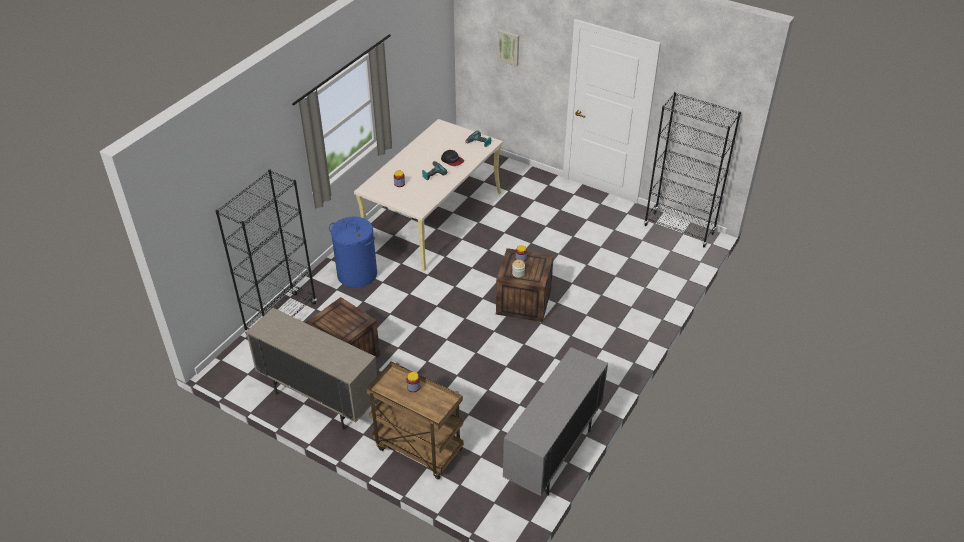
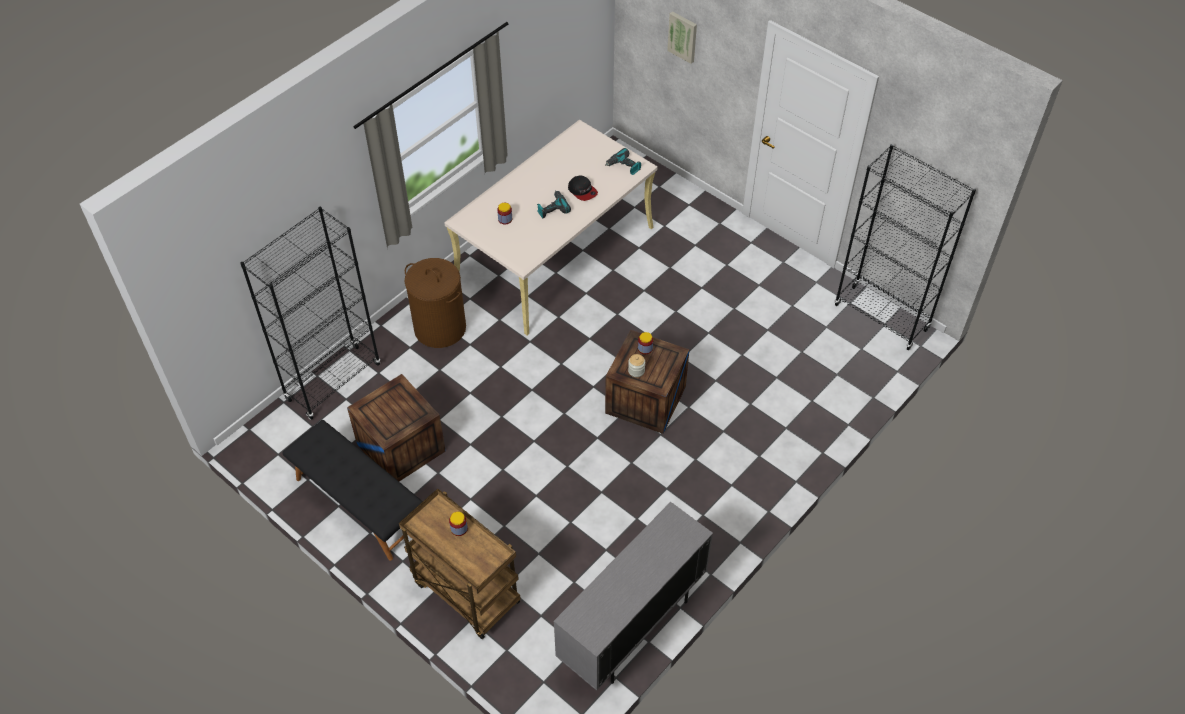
camera: 10 degrees right, 10 degrees up
beige cabinet [246,308,378,430] -> black bench [282,420,423,561]
blue laundry basket [329,216,377,288] -> brown laundry basket [404,258,466,348]

